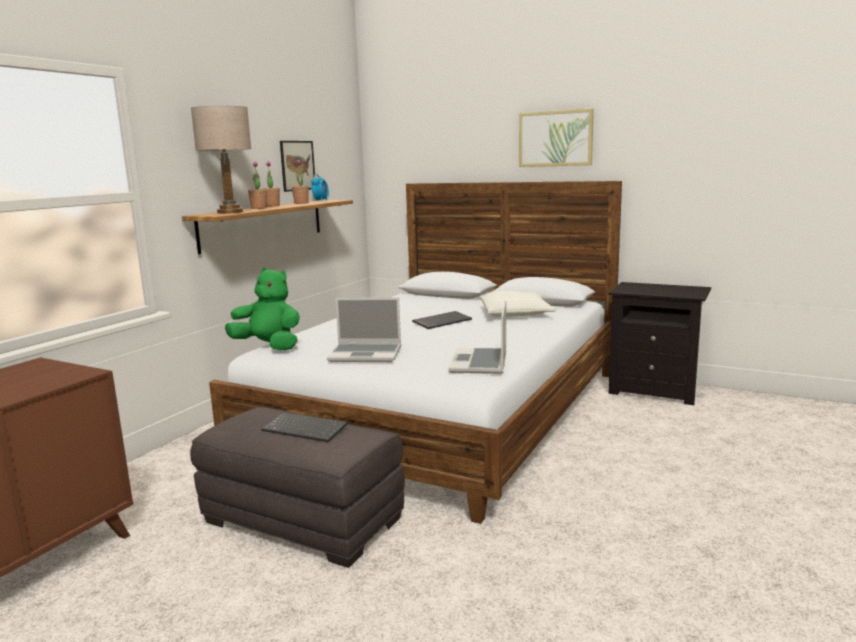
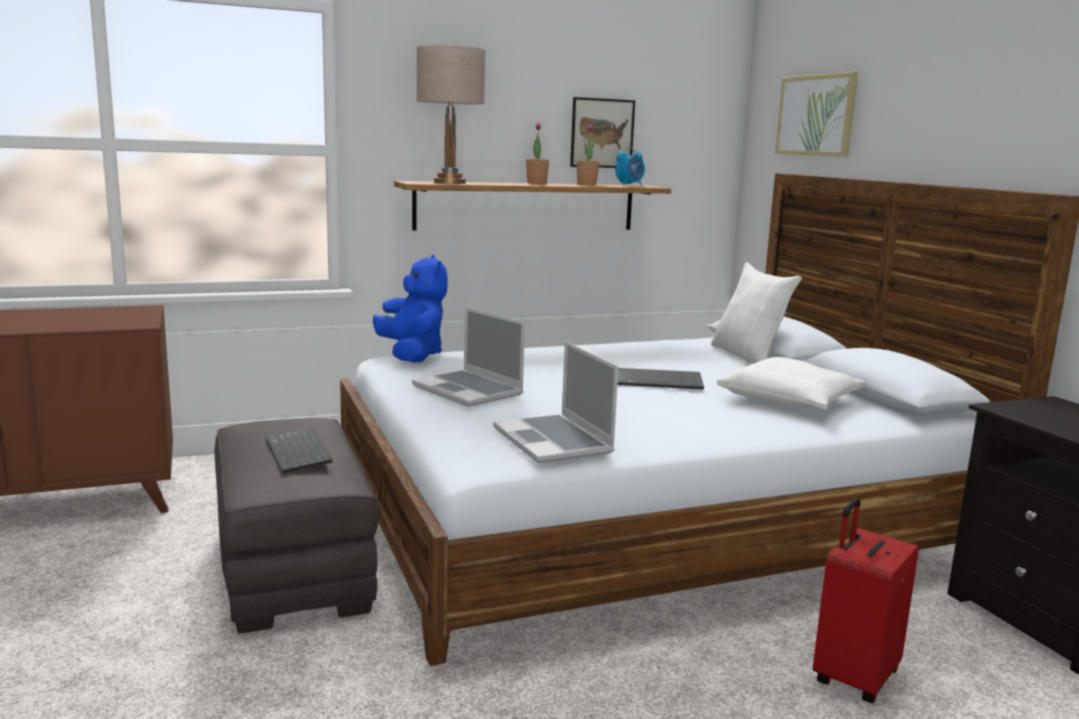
camera: 40 degrees right, 0 degrees up
green plush toy [225,267,300,350] -> blue plush toy [373,255,447,363]
potted plant [248,161,267,209] -> none
laptop [448,301,506,374] -> laptop turned 75 degrees counterclockwise [493,341,619,463]
picture [519,108,594,167] -> picture moved to [775,72,858,157]
none -> white pillow [711,262,802,364]
none -> red suitcase [813,498,919,703]

